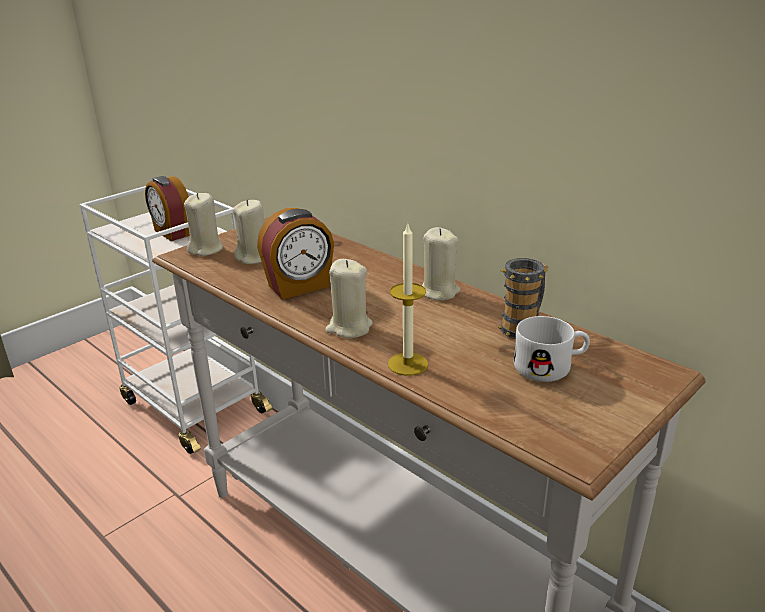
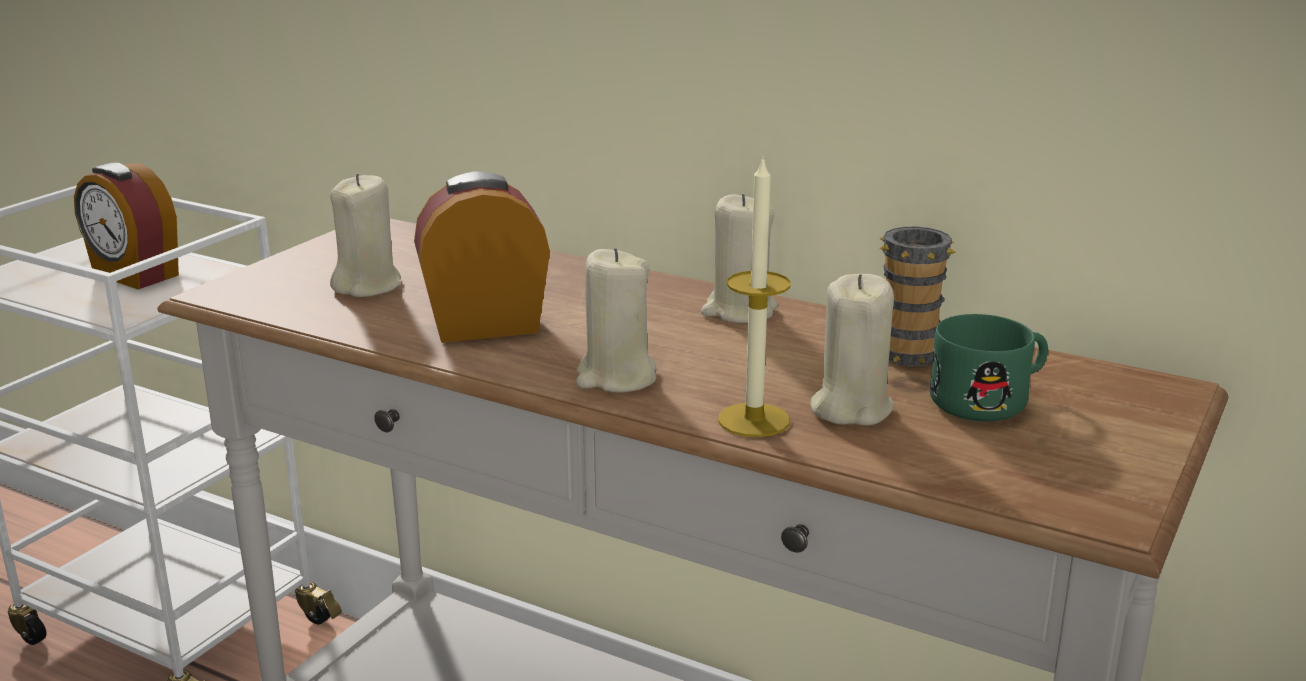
camera: 15 degrees left, 5 degrees down
beige candle [184,193,223,256] -> beige candle moved to [811,274,894,426]
alarm clock [257,208,334,300] -> alarm clock turned 150 degrees counterclockwise [414,172,550,343]
white mug [514,316,590,382] -> green mug [930,314,1048,421]

